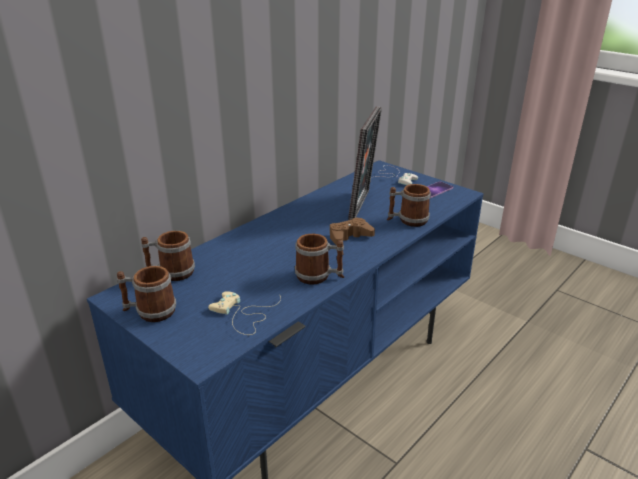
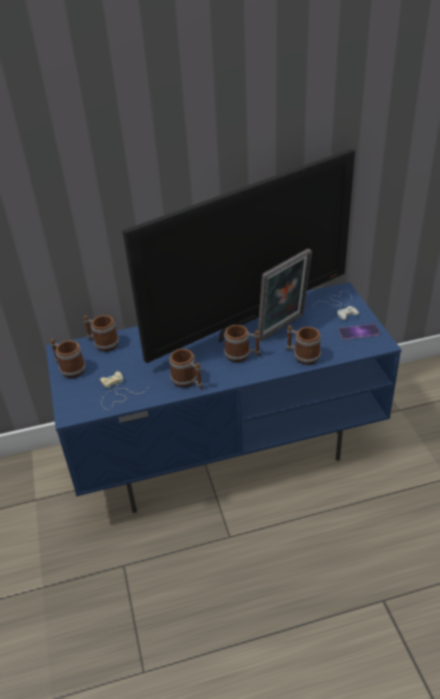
camera: 35 degrees right, 10 degrees up
brown game controller [330,217,375,245] -> mug [224,325,261,362]
none -> television [122,149,355,363]

